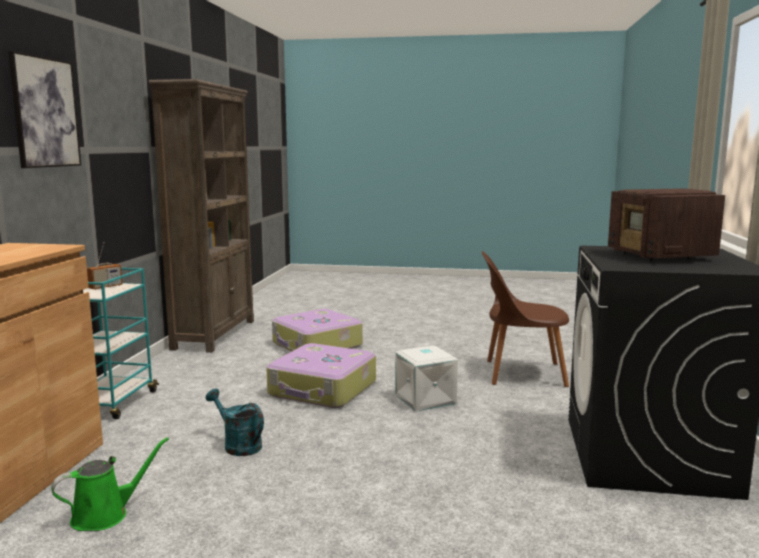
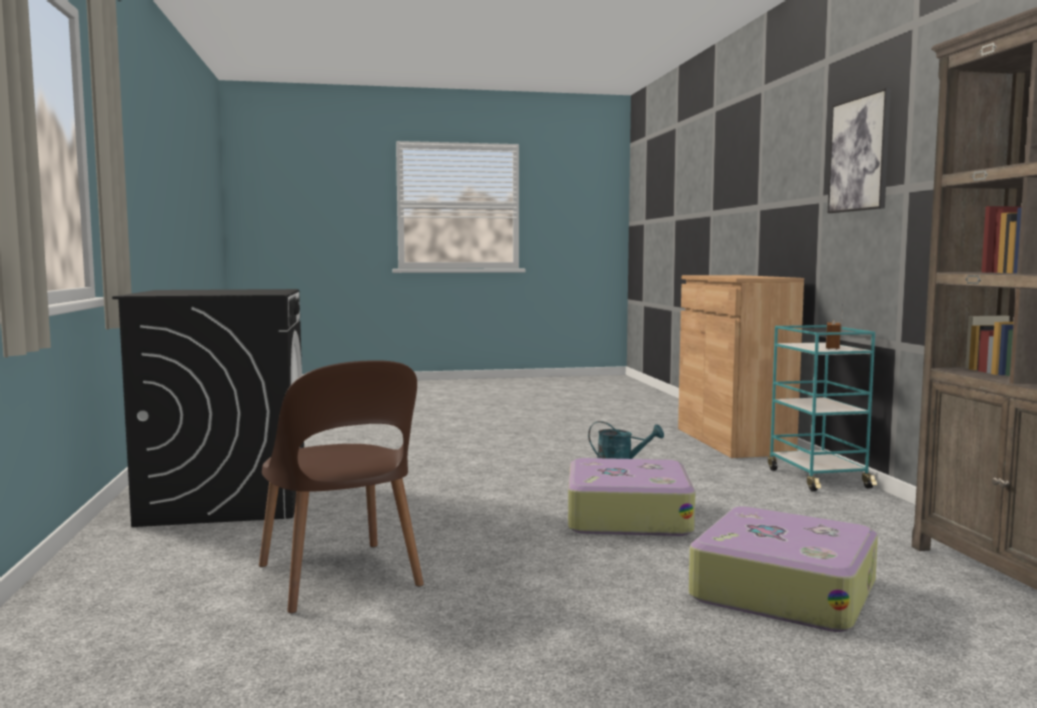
camera: 160 degrees right, 5 degrees down
green watering can [51,437,169,531] -> none
white storage box [395,346,458,412] -> none
brown chair [482,251,569,387] -> brown chair turned 75 degrees clockwise [259,360,424,613]
radio [608,188,725,262] -> none

